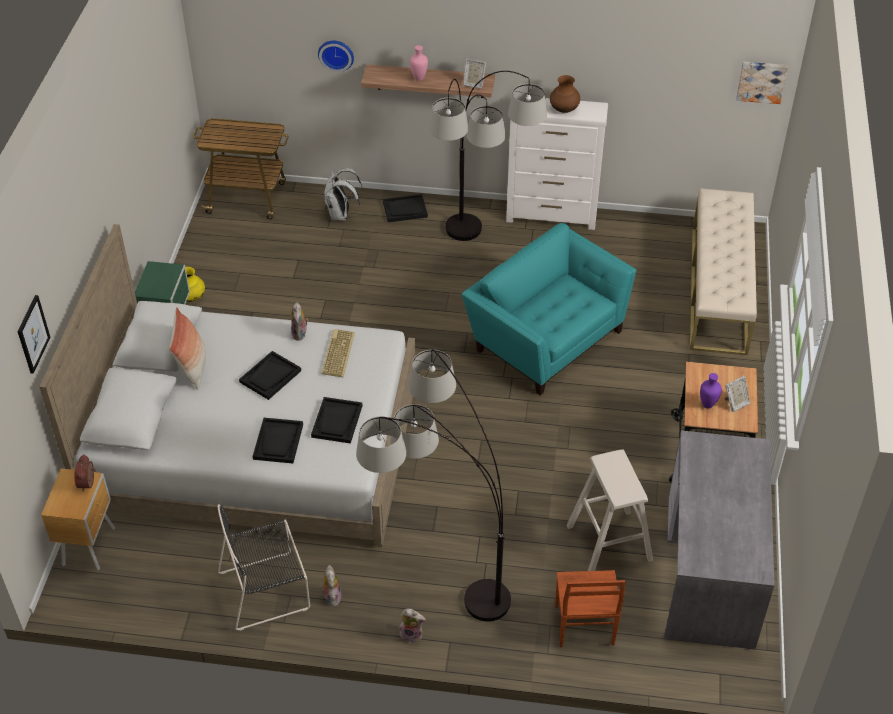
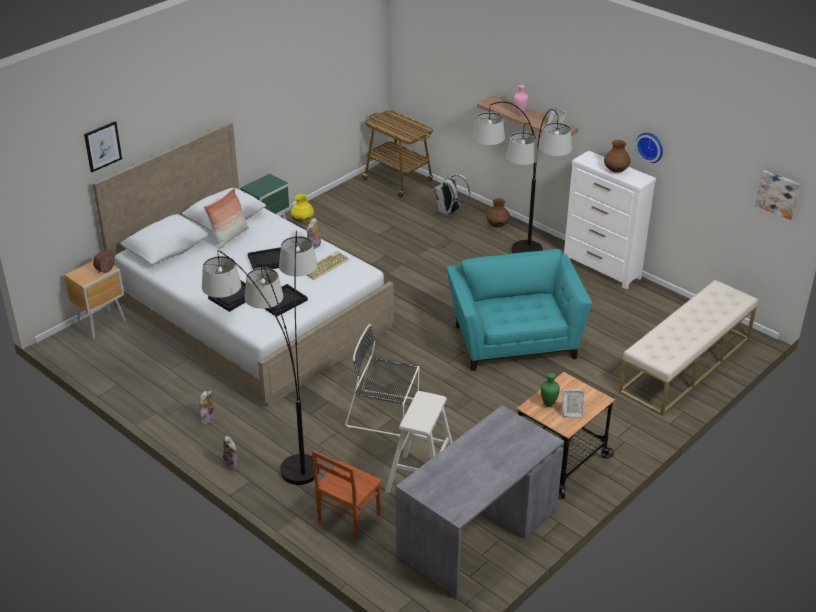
camera: 35 degrees right, 10 degrees down
black chair [218,504,310,631] -> black chair moved to [345,324,419,437]
wall clock [318,41,354,72] -> wall clock moved to [635,133,663,163]
black tray [383,194,428,222] -> brown vase [486,198,510,227]
purple vase [700,373,722,409] -> green vase [541,373,560,407]

